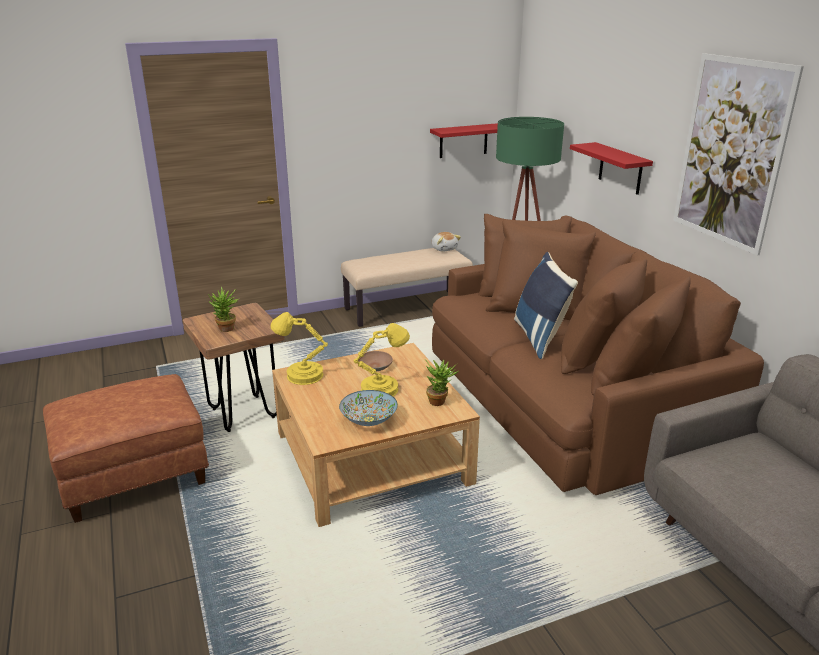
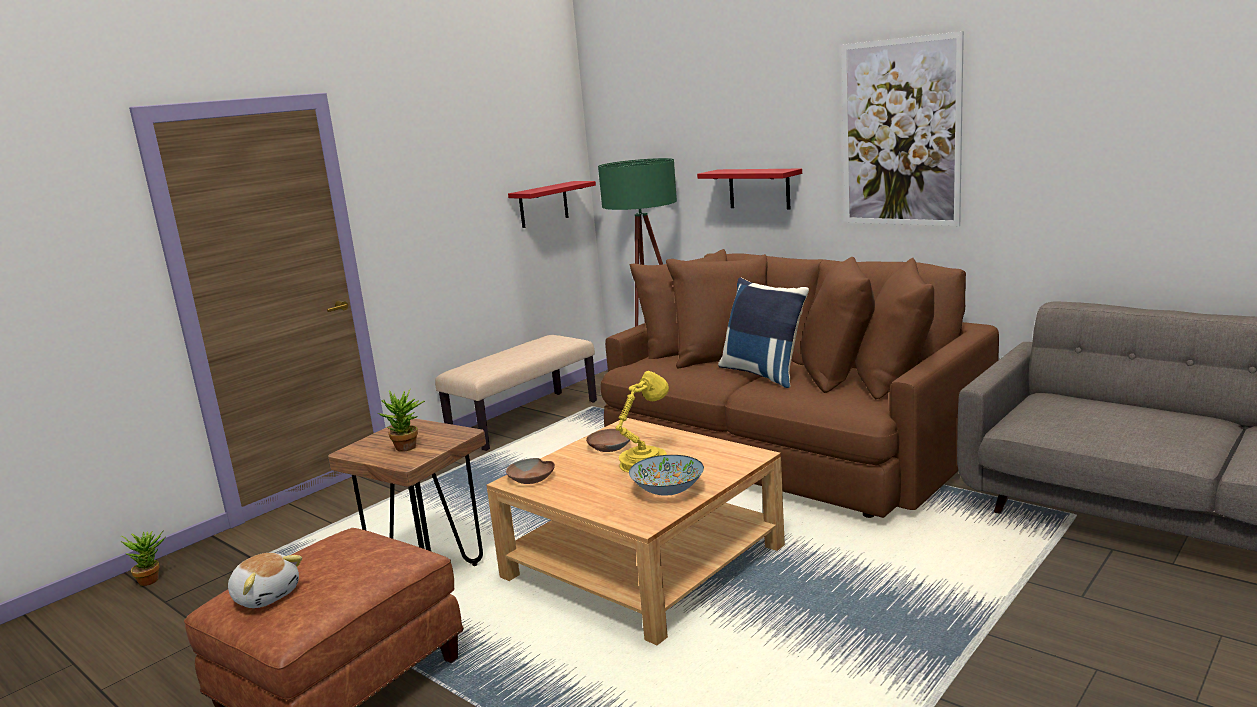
camera: 25 degrees left, 10 degrees down
yellow table lamp [270,312,328,385] -> brown bowl [506,458,555,484]
potted plant [425,359,459,406] -> potted plant moved to [121,530,165,586]
plush toy [431,232,461,252] -> plush toy moved to [228,553,302,608]

